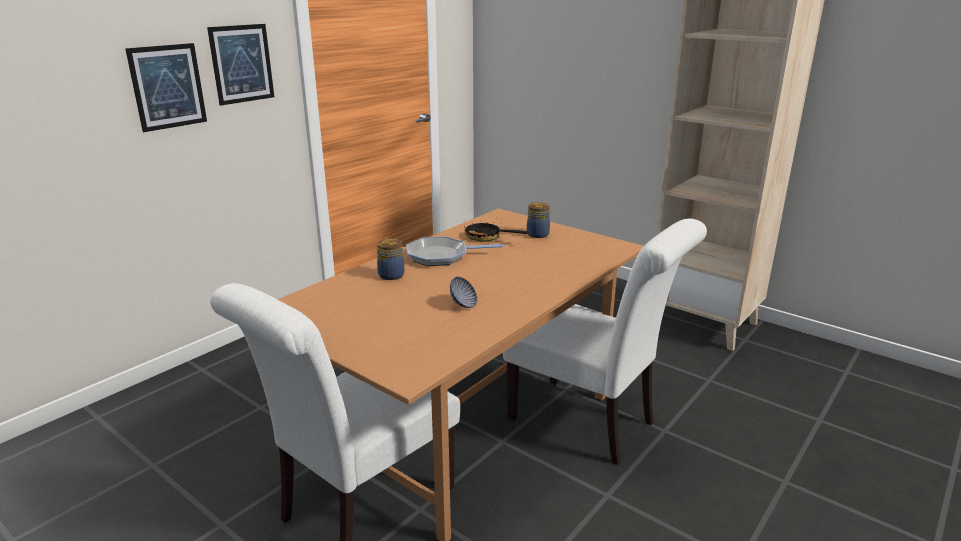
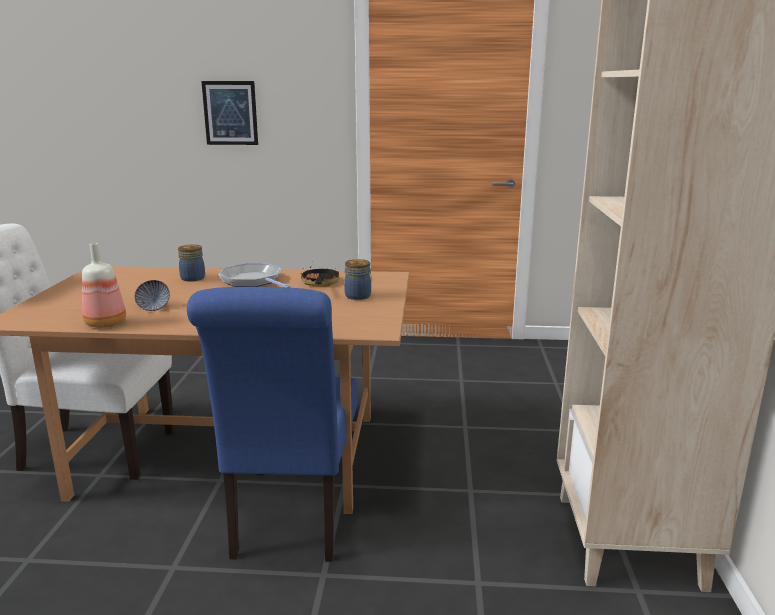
camera: 55 degrees right, 5 degrees down
picture [207,24,274,106] -> none
white chair [503,219,707,465] -> blue chair [187,287,357,562]
none -> bottle [82,243,126,328]

